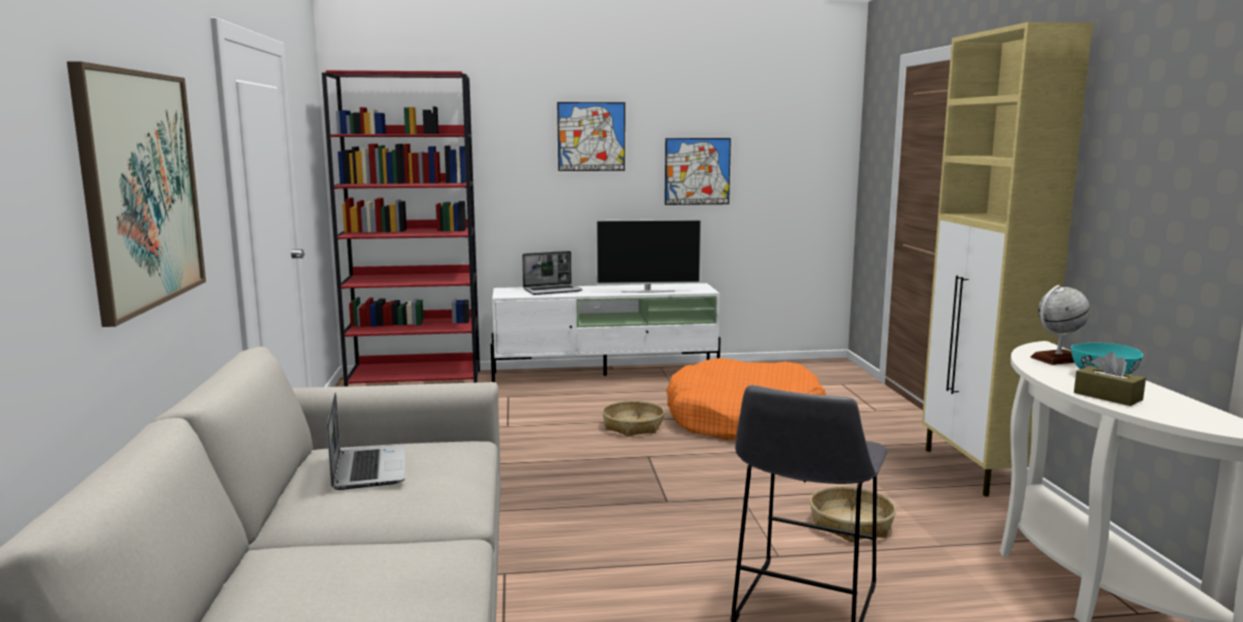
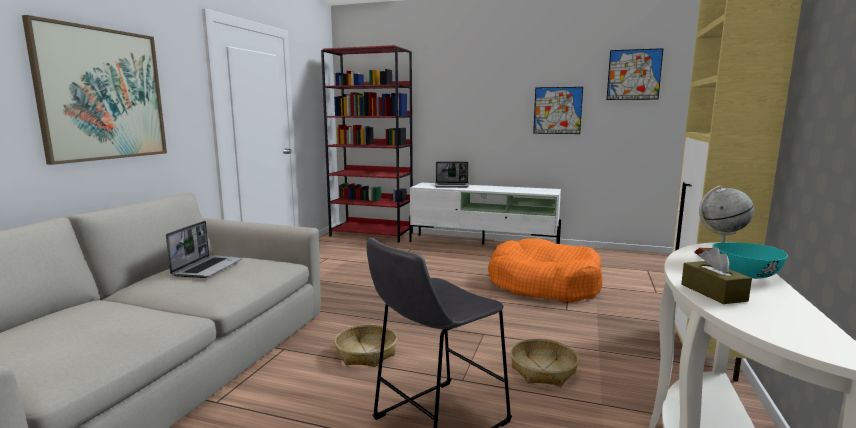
camera: 25 degrees right, 0 degrees up
picture [557,102,625,171] -> picture moved to [607,48,663,100]
television [596,219,702,293] -> none
basket [602,401,665,437] -> basket moved to [335,325,397,367]

